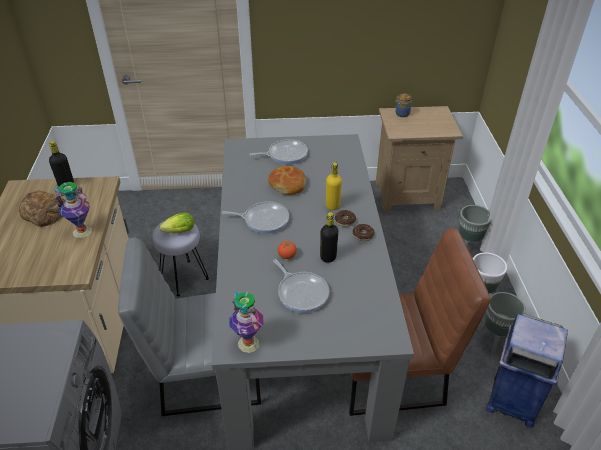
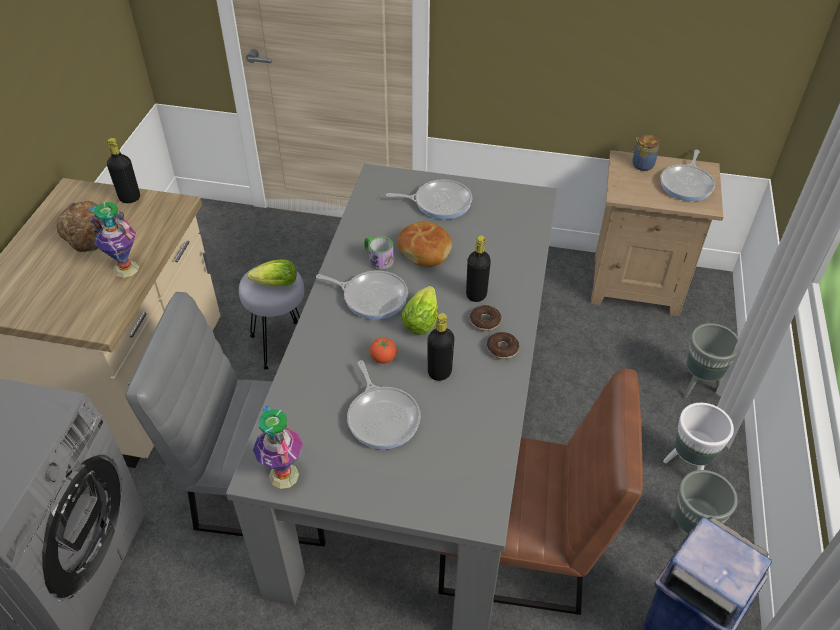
camera: 15 degrees right, 5 degrees up
yellow bottle [326,162,342,210] -> black bottle [466,235,491,302]
none -> mug [364,236,394,271]
none -> lettuce [401,286,438,335]
none -> frying pan [660,149,715,201]

